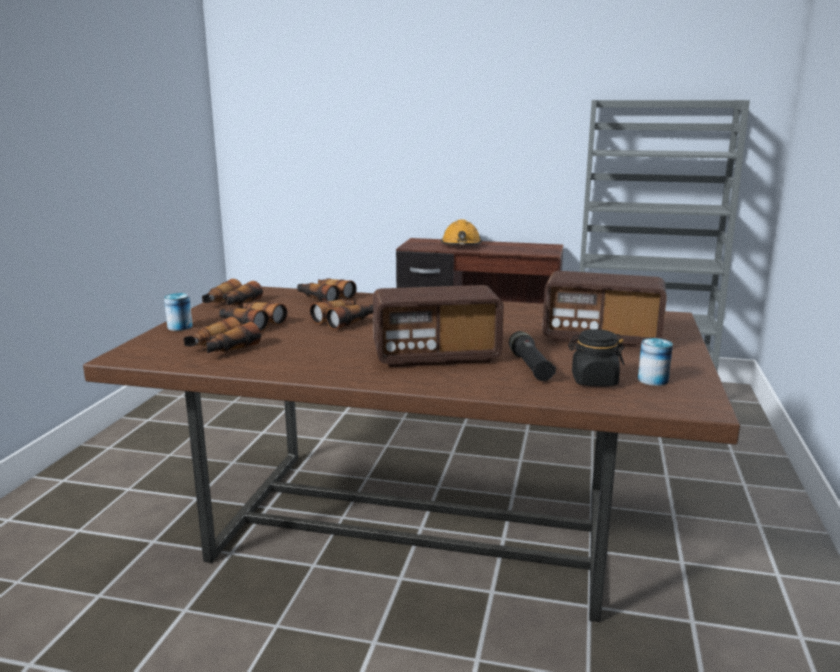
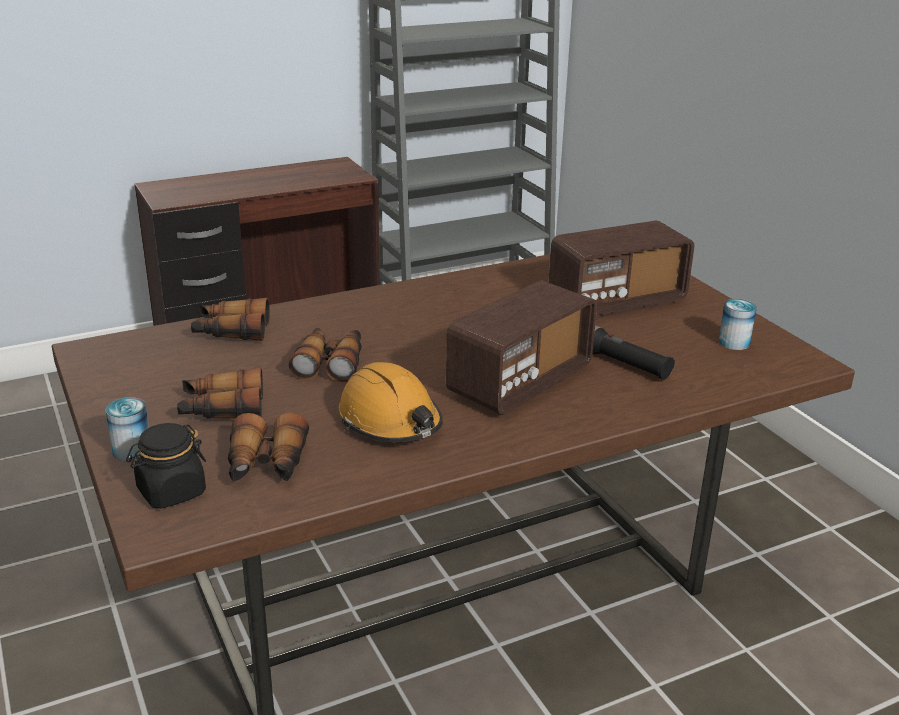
camera: 40 degrees left, 10 degrees up
binoculars [202,279,263,306] -> none
orange hard hat [441,219,482,245] -> orange hard hat moved to [339,362,443,442]
black jar [568,329,624,387] -> black jar moved to [126,423,206,509]

